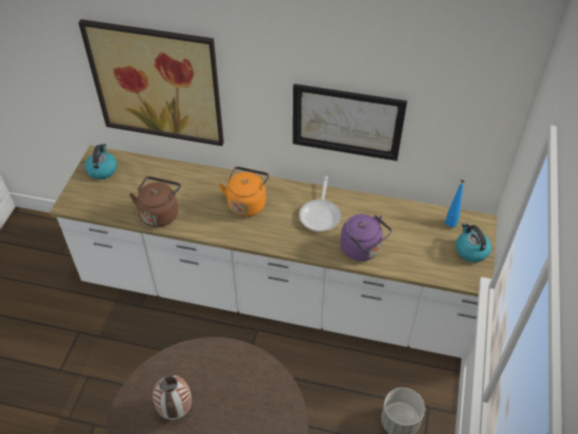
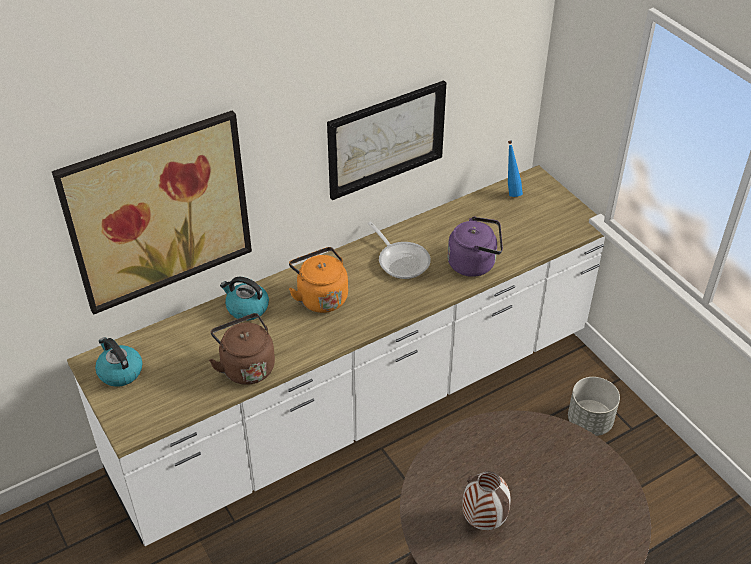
camera: 45 degrees left, 5 degrees down
kettle [456,223,491,262] -> kettle moved to [220,277,269,321]

